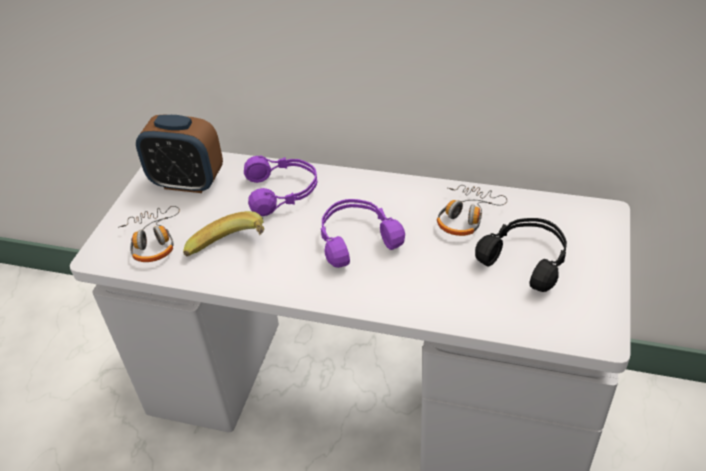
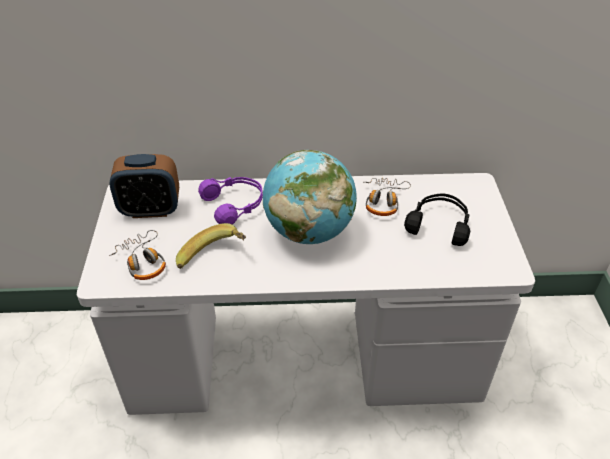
camera: 20 degrees left, 0 degrees up
purple headphones [321,199,405,268] -> globe [263,150,357,244]

